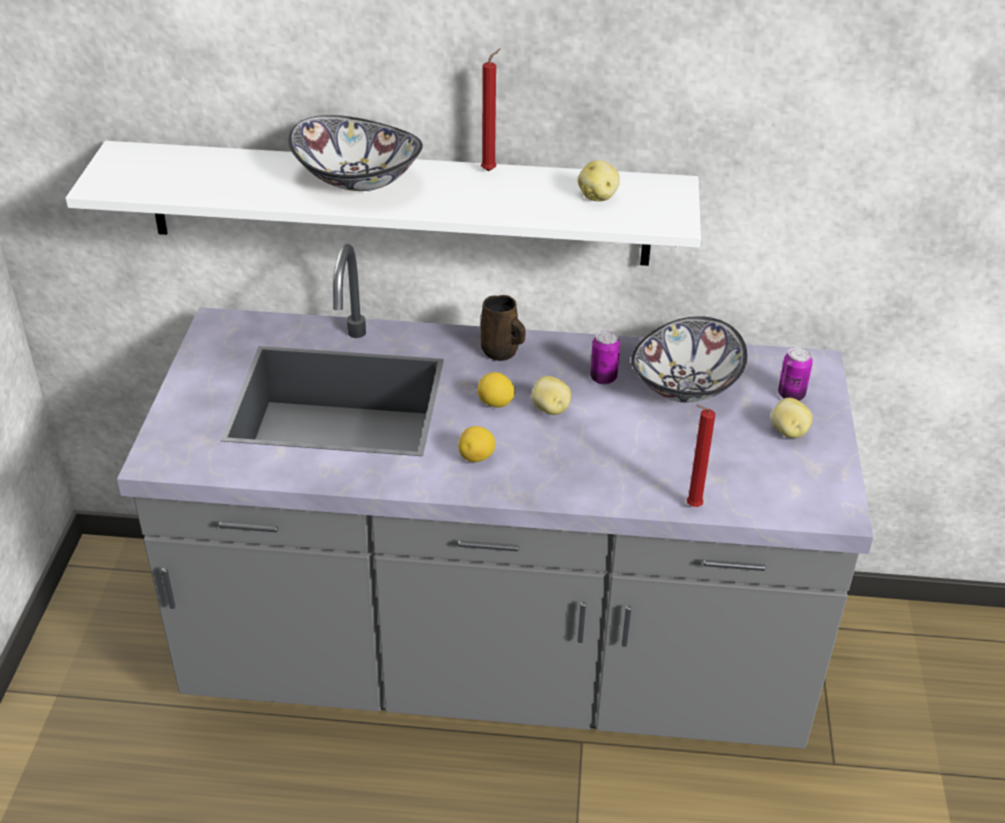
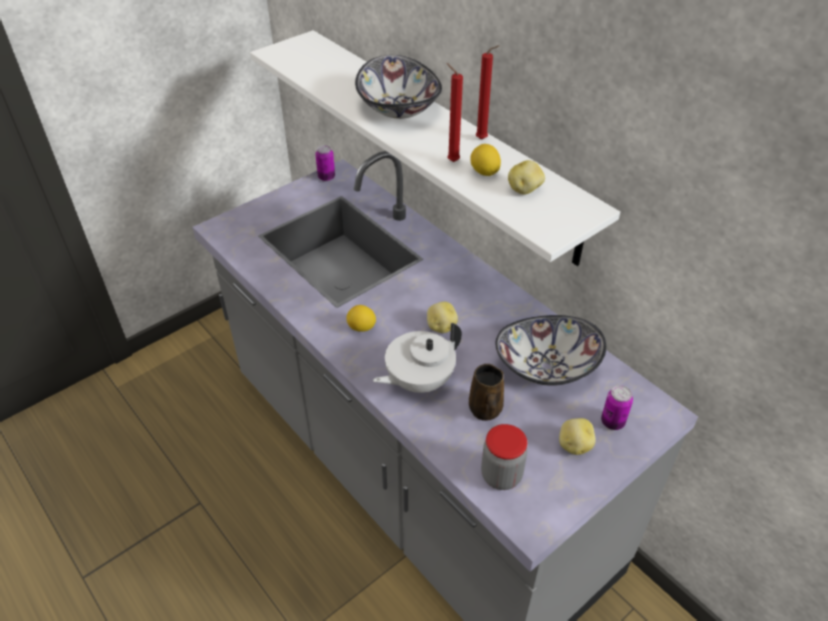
camera: 45 degrees right, 5 degrees up
lemon [477,372,515,407] -> lemon moved to [470,144,501,176]
brown mug [480,295,525,361] -> brown mug moved to [469,364,504,421]
can [590,330,620,385] -> can moved to [315,145,335,181]
red candle [687,405,715,507] -> red candle moved to [447,63,463,162]
none -> white teapot [373,323,462,393]
none -> jar [481,424,528,490]

